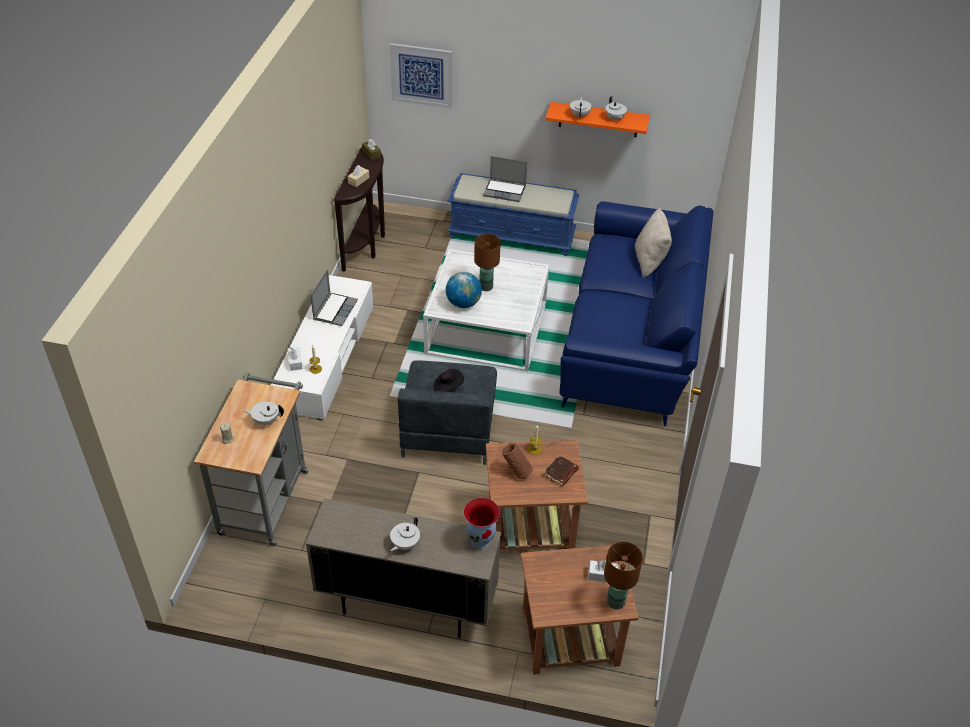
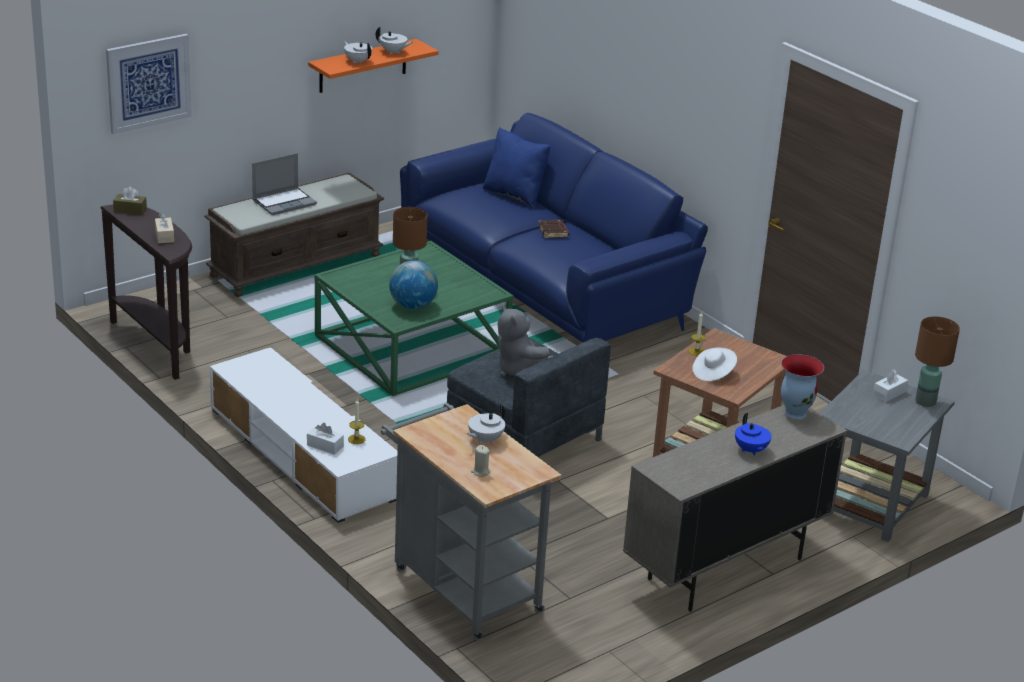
camera: 50 degrees left, 15 degrees down
laptop [310,269,358,326] -> none
white teapot [390,517,420,551] -> blue teapot [735,413,772,456]
white coffee table [423,249,550,371] -> green coffee table [314,241,514,396]
black hat [434,369,464,392] -> grey plush toy [497,306,553,377]
blue bench [448,173,579,256] -> brown bench [204,172,384,297]
brown vase [502,443,533,479] -> white hat [692,348,737,381]
brown side table [521,545,639,675] -> grey side table [820,370,955,542]
brown book [543,455,579,486] -> brown book moved to [538,220,569,238]
beige pillow [635,208,672,277] -> blue pillow [483,127,550,208]

